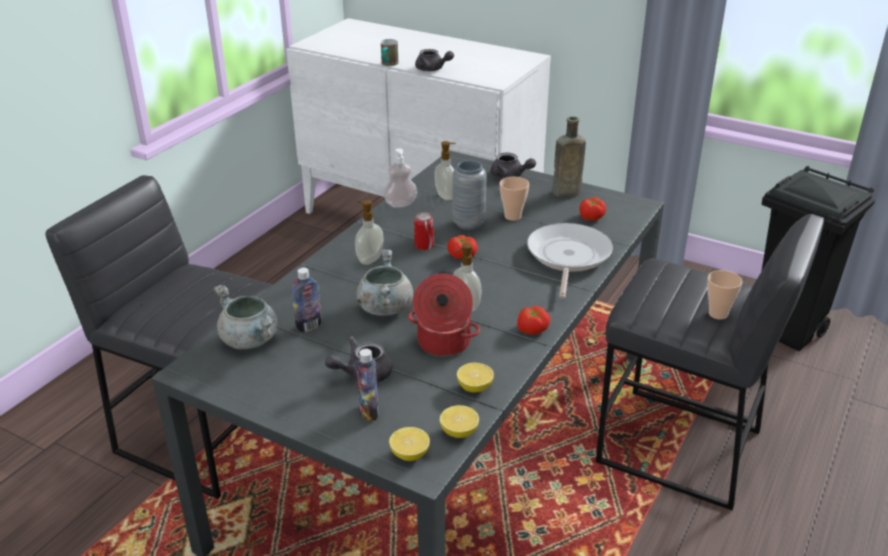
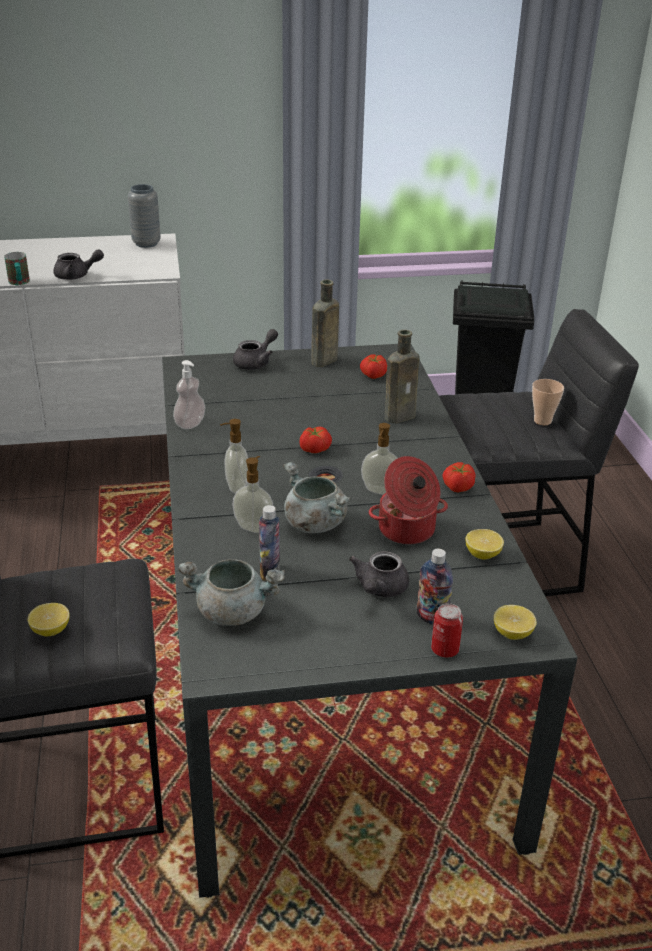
camera: 40 degrees left, 0 degrees up
can [414,212,434,250] -> can moved to [431,603,463,658]
soap dispenser [435,141,456,200] -> soap dispenser moved to [233,456,274,533]
lemon [440,405,479,438] -> lemon moved to [28,603,70,636]
grey vase [453,160,487,230] -> grey vase moved to [128,184,161,248]
grey teapot [491,152,536,179] -> grey teapot turned 45 degrees counterclockwise [233,329,278,370]
cup [500,177,529,221] -> none
frying pan [527,223,613,299] -> brown bottle [385,330,420,423]

